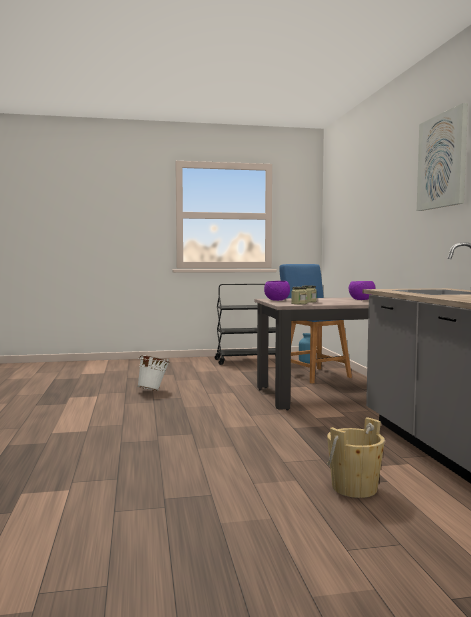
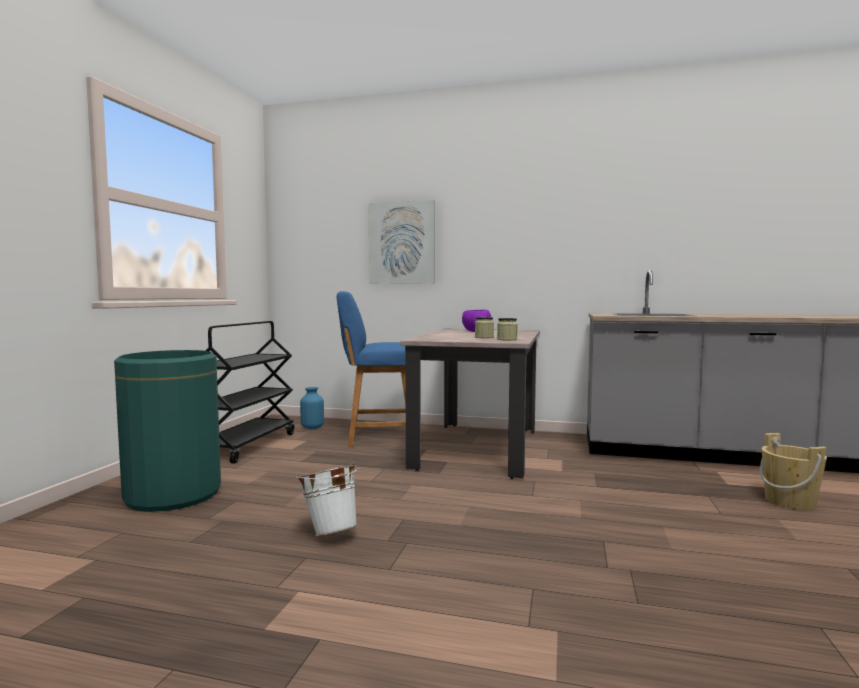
camera: 65 degrees left, 0 degrees up
purple bowl [264,281,290,301] -> none
picture [417,103,468,211] -> picture moved to [369,200,435,284]
none -> green trash can [114,350,221,512]

